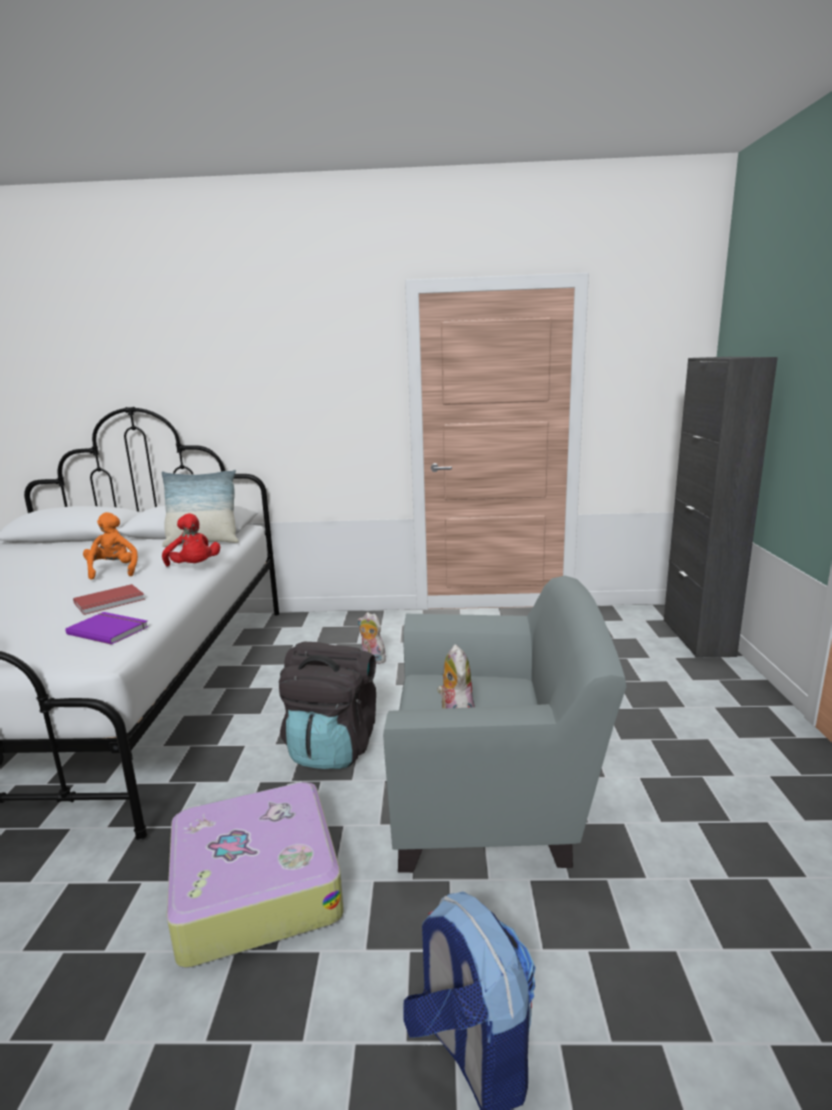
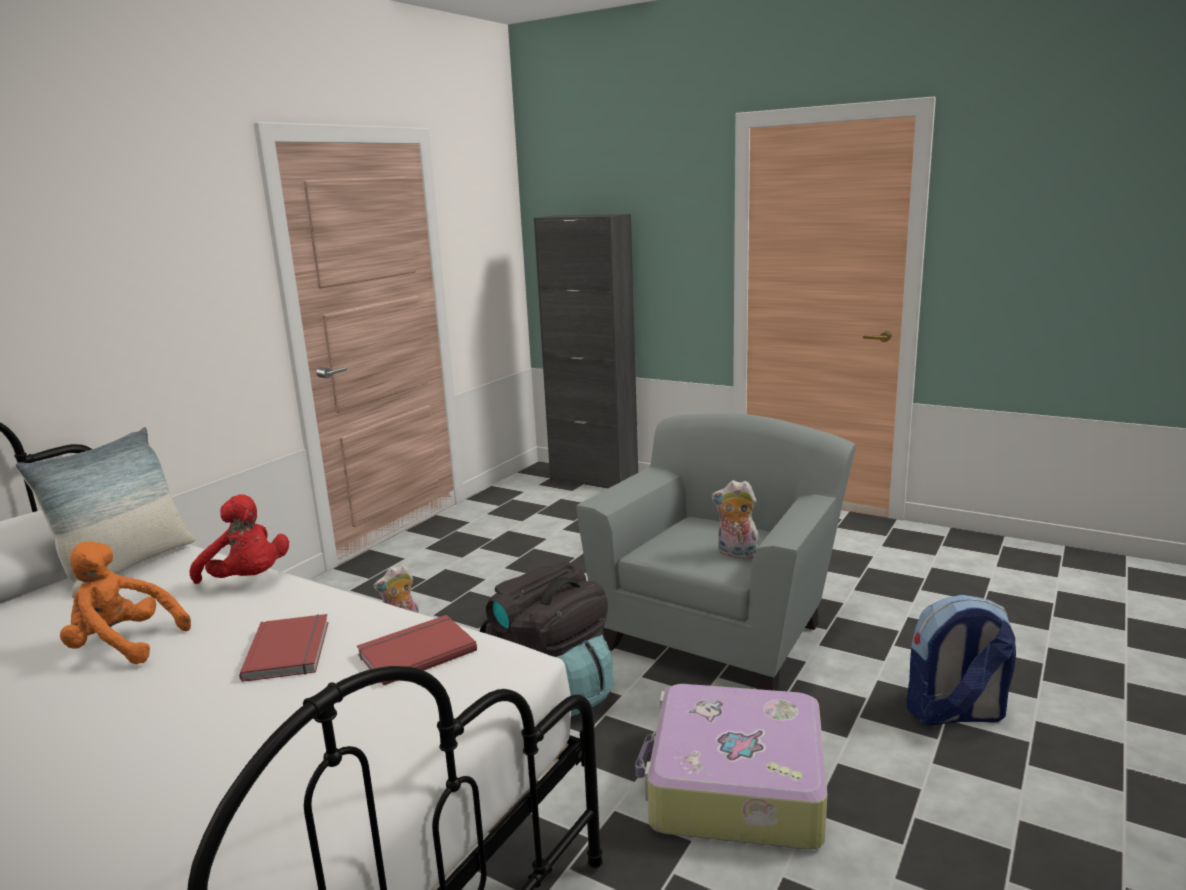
camera: 60 degrees left, 0 degrees up
purple book [65,612,149,645] -> red book [357,615,477,686]
red plush toy [162,513,220,566] -> red plush toy turned 45 degrees clockwise [190,494,289,584]

